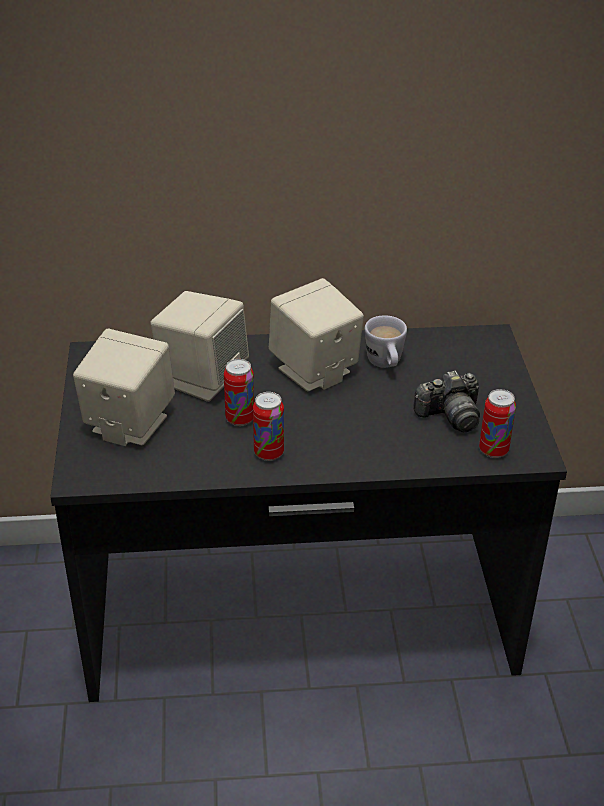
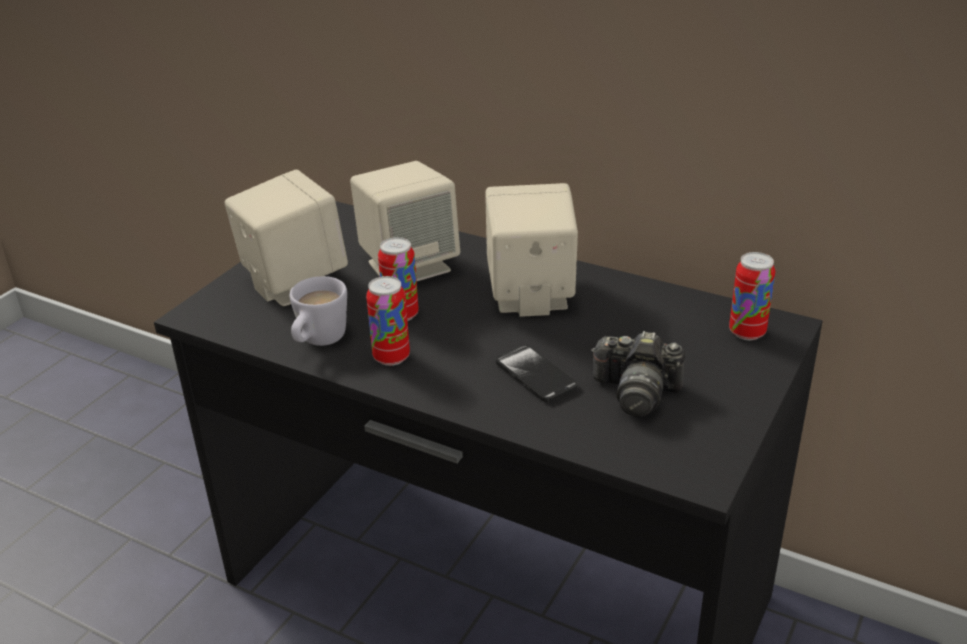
camera: 35 degrees right, 5 degrees down
white mug [364,315,407,368] -> white mug moved to [289,276,347,346]
can [479,389,516,458] -> can moved to [729,252,776,340]
none -> phone [496,345,578,402]

